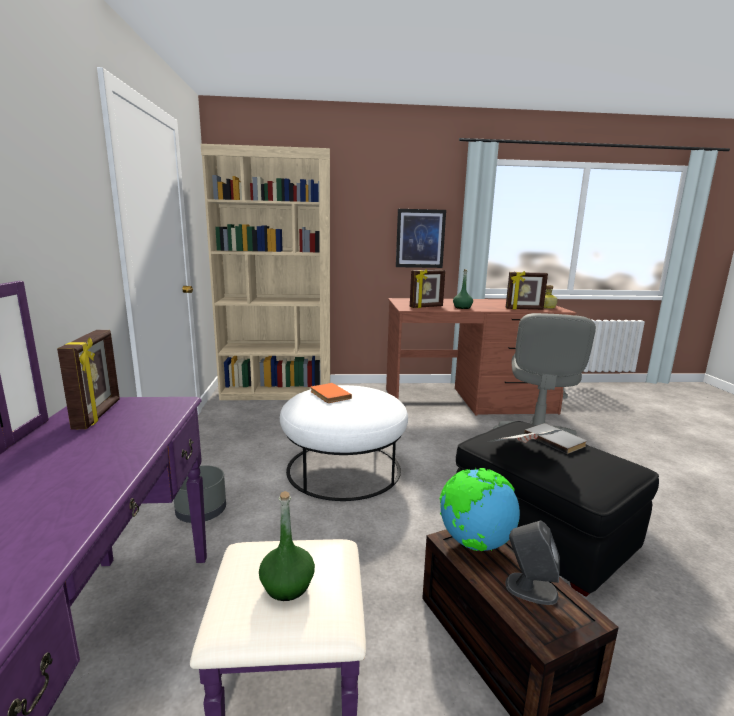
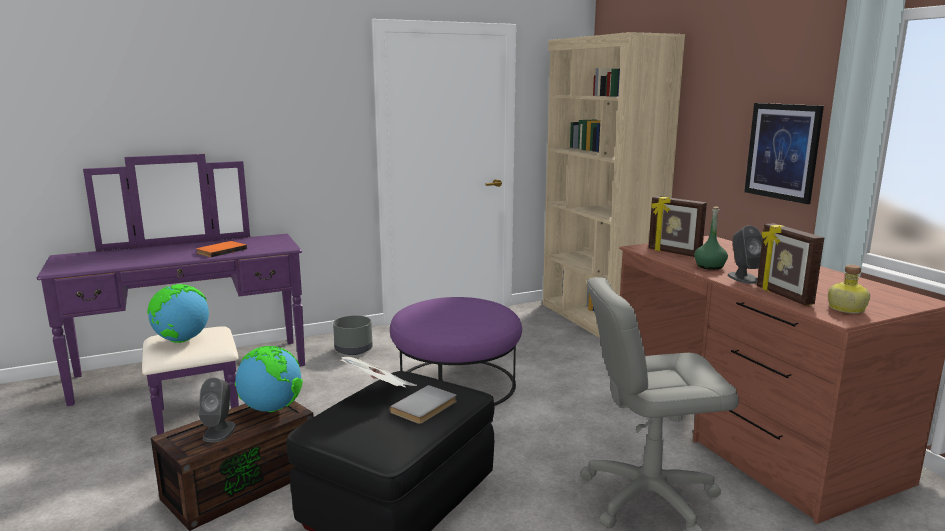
camera: 70 degrees right, 0 degrees up
picture frame [57,330,120,430] -> none
green bottle [259,491,315,601] -> globe [147,284,209,343]
white ottoman [280,385,408,501] -> purple ottoman [390,297,522,406]
orange book [311,383,352,403] -> orange book moved to [196,241,247,257]
none -> grey speaker [727,226,762,284]

